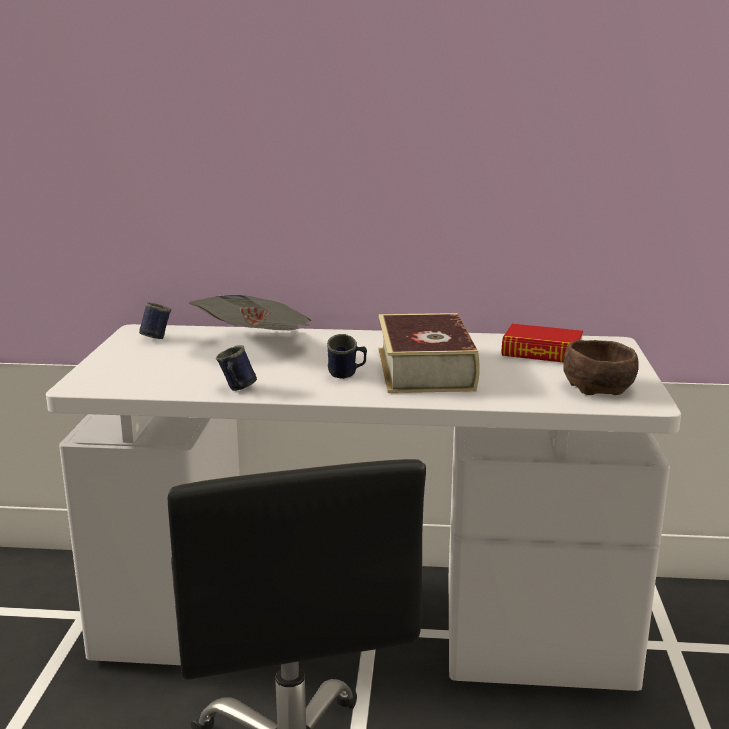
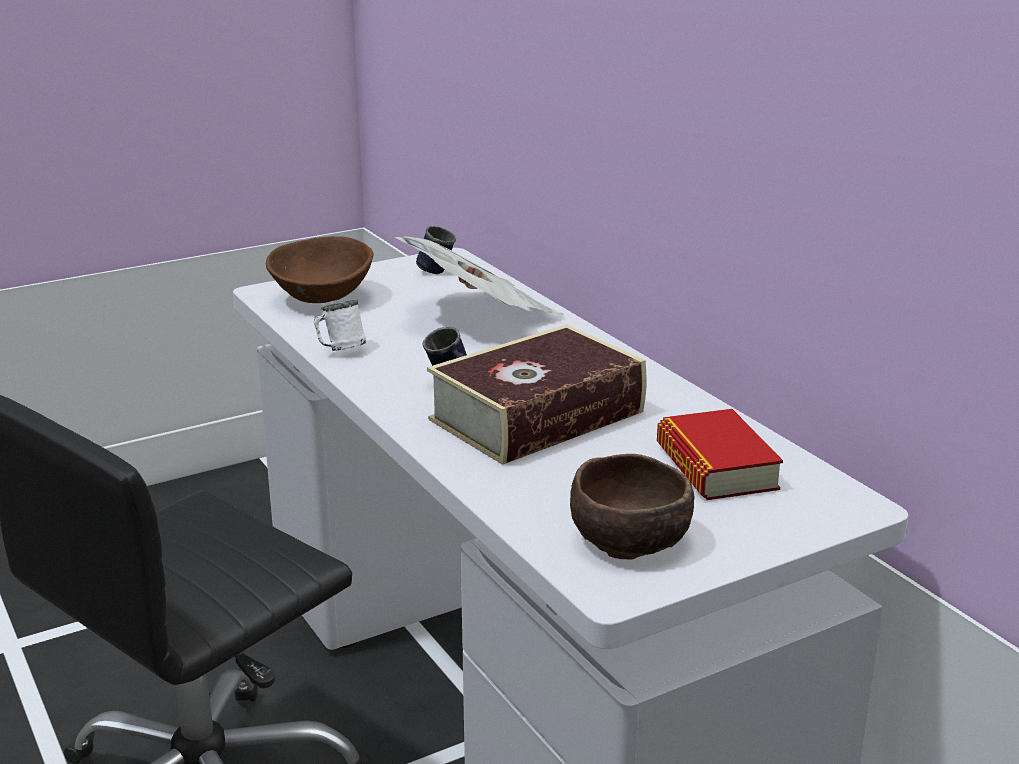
camera: 55 degrees right, 5 degrees up
blue mug [216,345,257,391] -> white mug [314,299,366,351]
none -> brown bowl [266,236,373,303]

